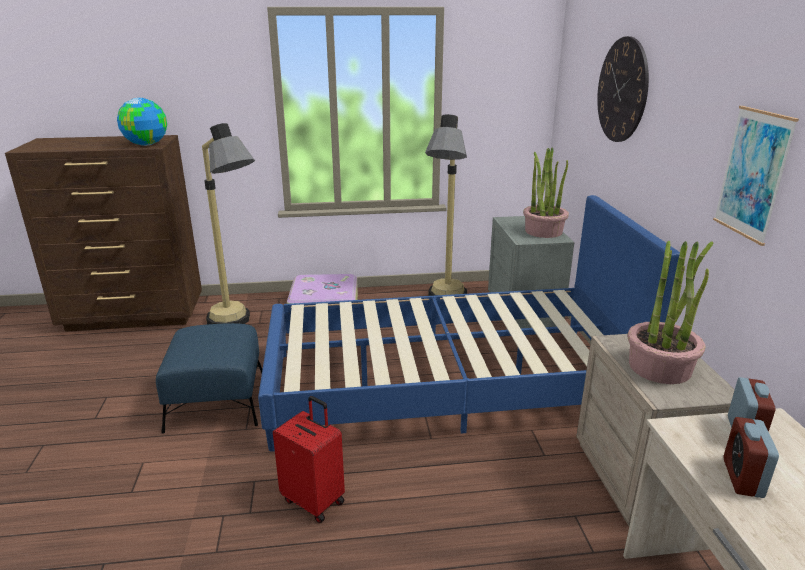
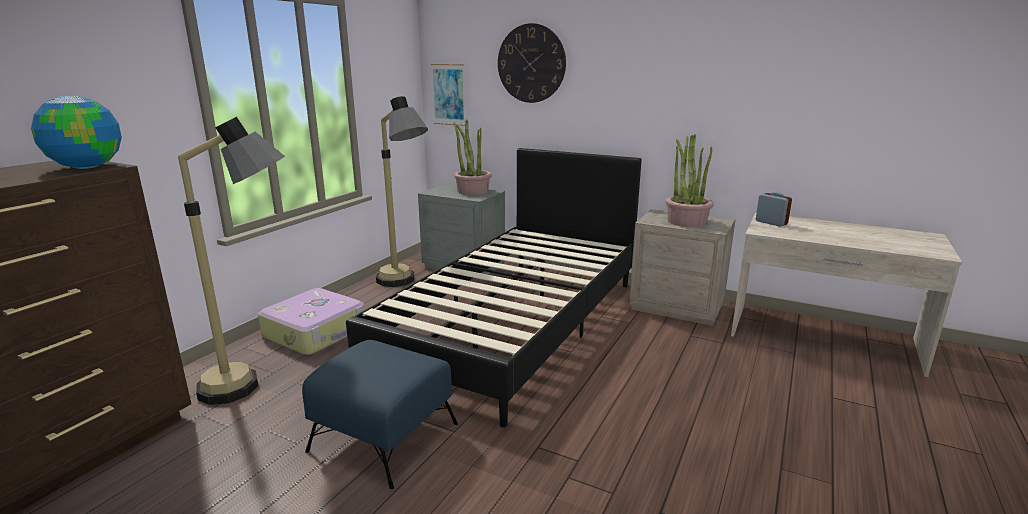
camera: 55 degrees left, 5 degrees down
blue bed [258,195,680,452] -> black bed [346,148,642,427]
red suitcase [273,396,345,523] -> none
picture [713,106,799,246] -> picture moved to [431,64,465,126]
alarm clock [723,417,779,498] -> none

